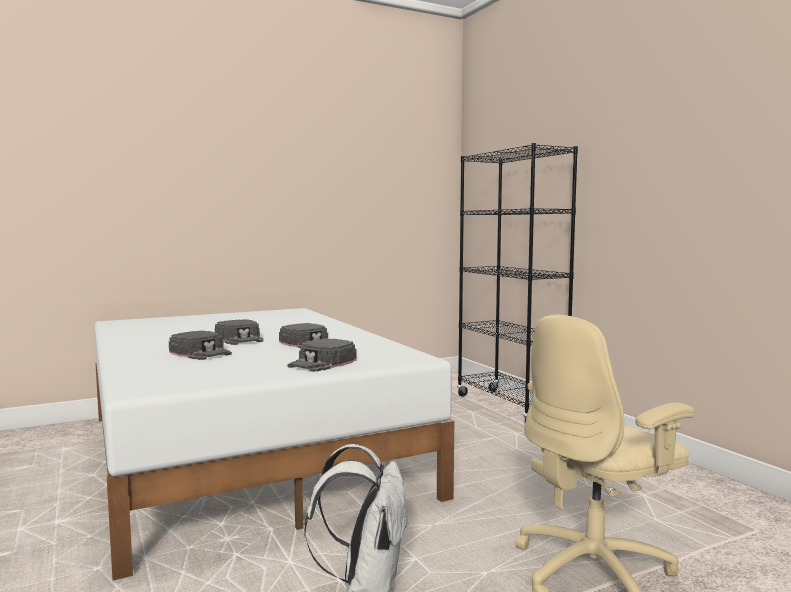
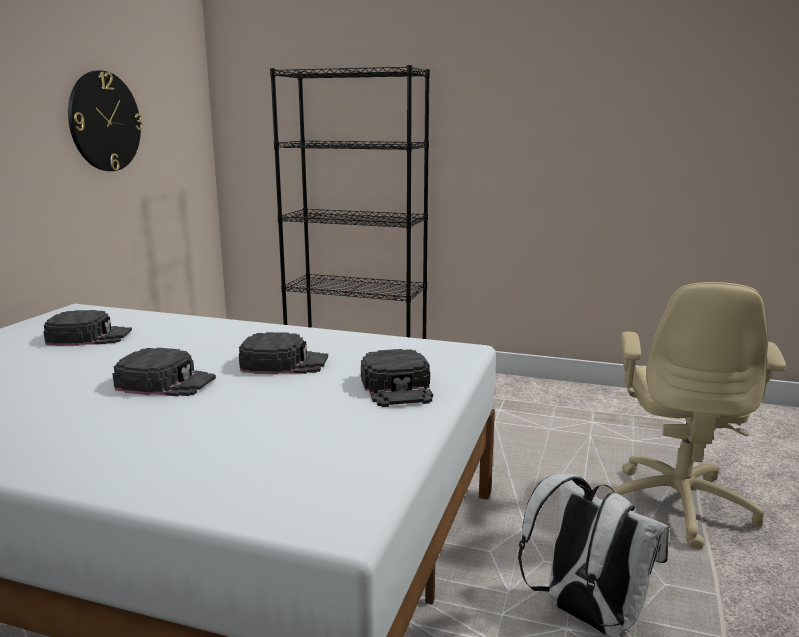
camera: 45 degrees left, 10 degrees up
black cap [169,330,232,360] -> black cap moved to [43,310,132,346]
none -> wall clock [68,71,143,171]

